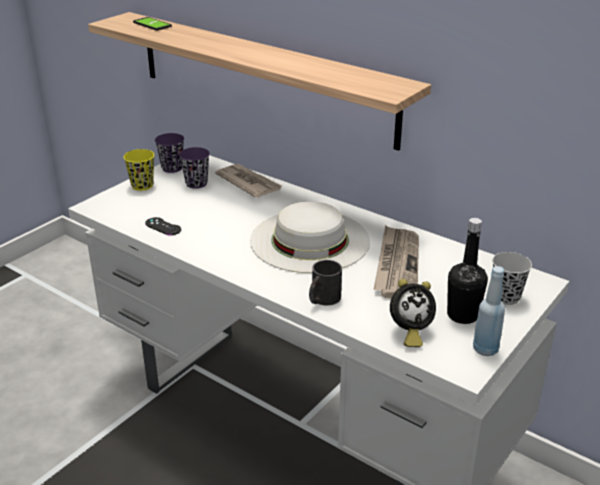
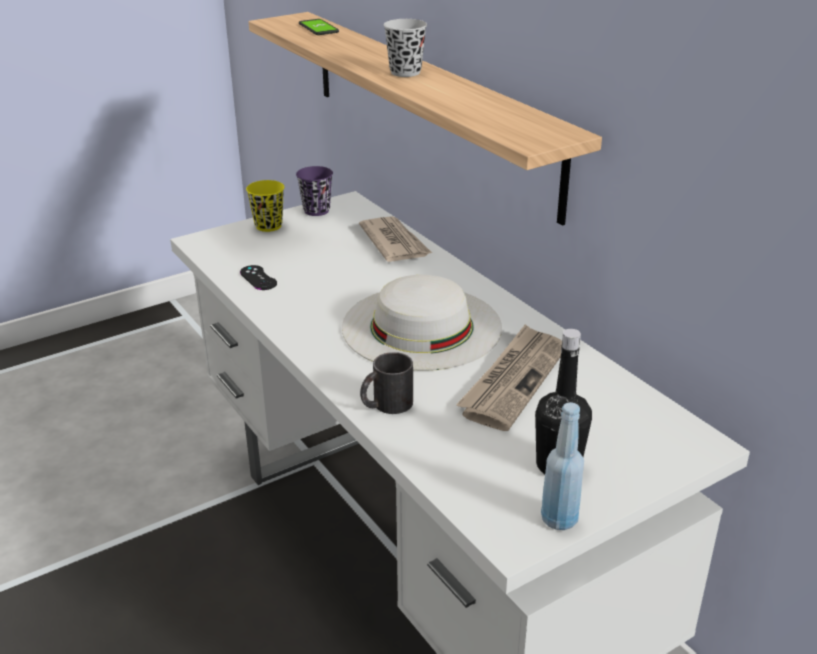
camera: 20 degrees right, 0 degrees up
purple cup [179,147,210,189] -> none
alarm clock [390,279,436,347] -> none
black cup [492,252,532,305] -> black cup moved to [383,19,427,77]

